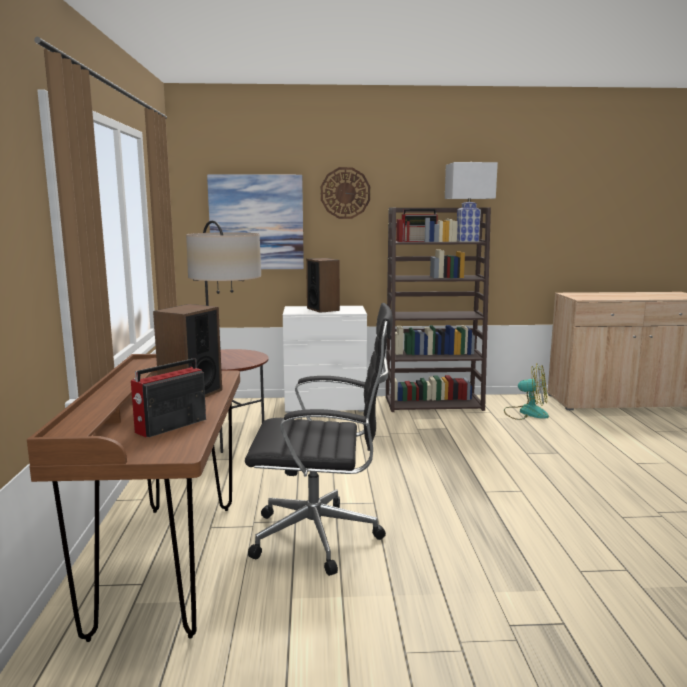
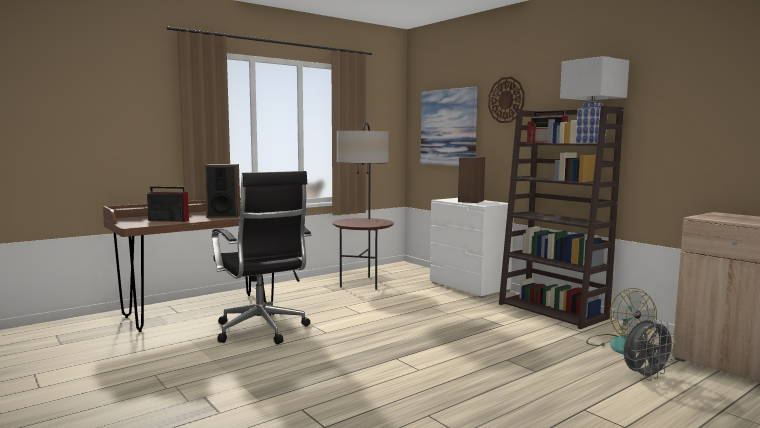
camera: 55 degrees right, 5 degrees down
none -> grey fan [624,320,677,381]

